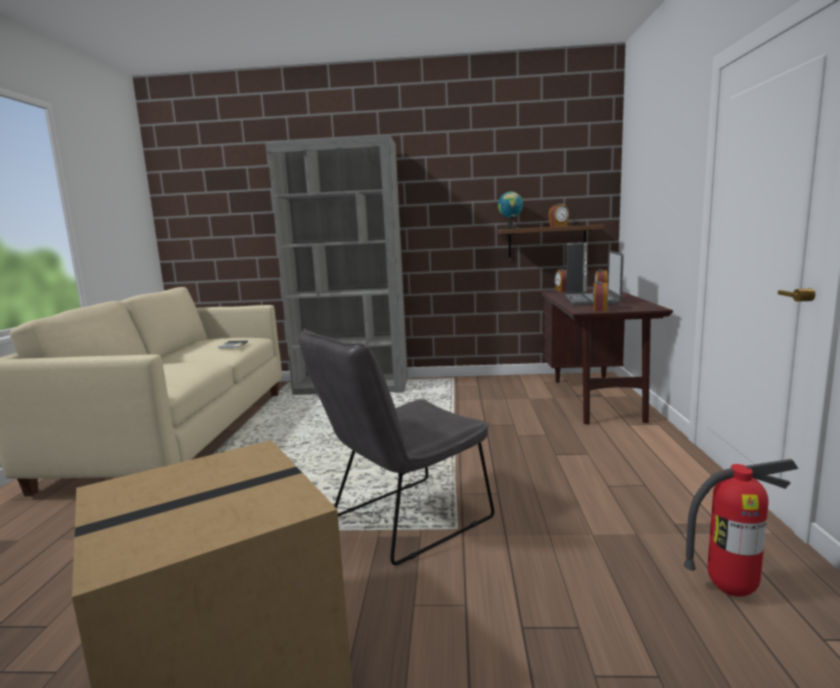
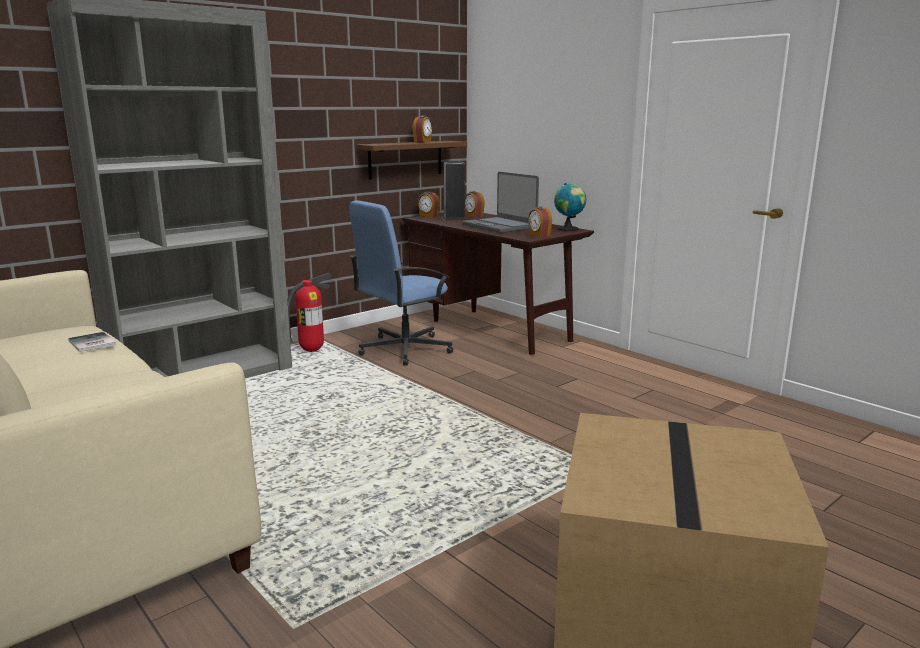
camera: 45 degrees left, 5 degrees up
grey chair [299,329,494,565] -> none
globe [498,192,523,229] -> globe moved to [554,183,586,231]
fire extinguisher [684,459,798,597] -> fire extinguisher moved to [287,273,332,352]
none -> blue office chair [350,200,453,366]

